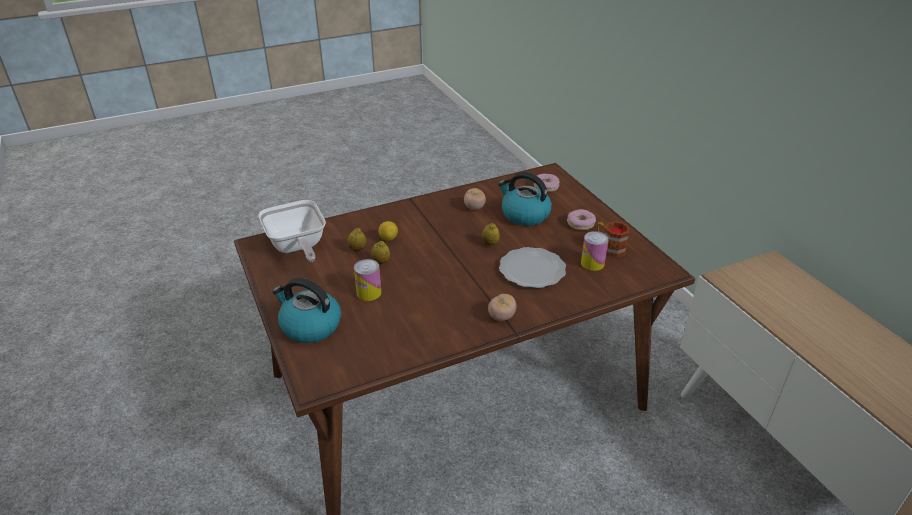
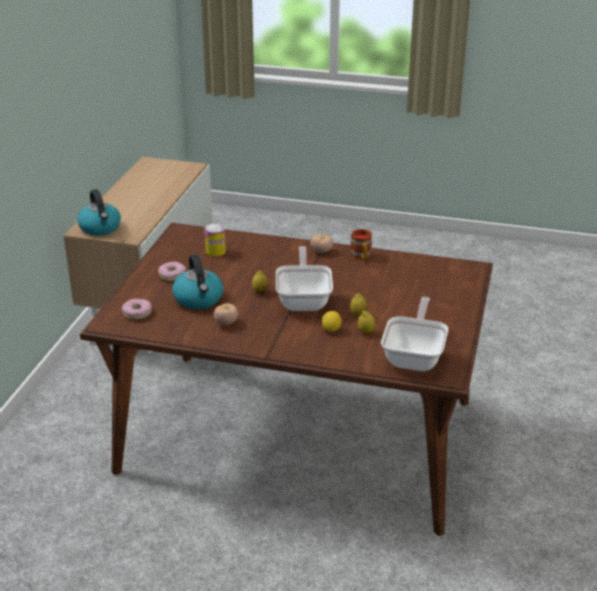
camera: 140 degrees left, 5 degrees down
kettle [272,278,341,343] -> kettle moved to [77,189,121,236]
can [354,259,381,301] -> none
plate [499,247,566,288] -> none
mug [596,221,630,258] -> mug moved to [350,229,372,260]
none -> frying pan [276,246,333,311]

